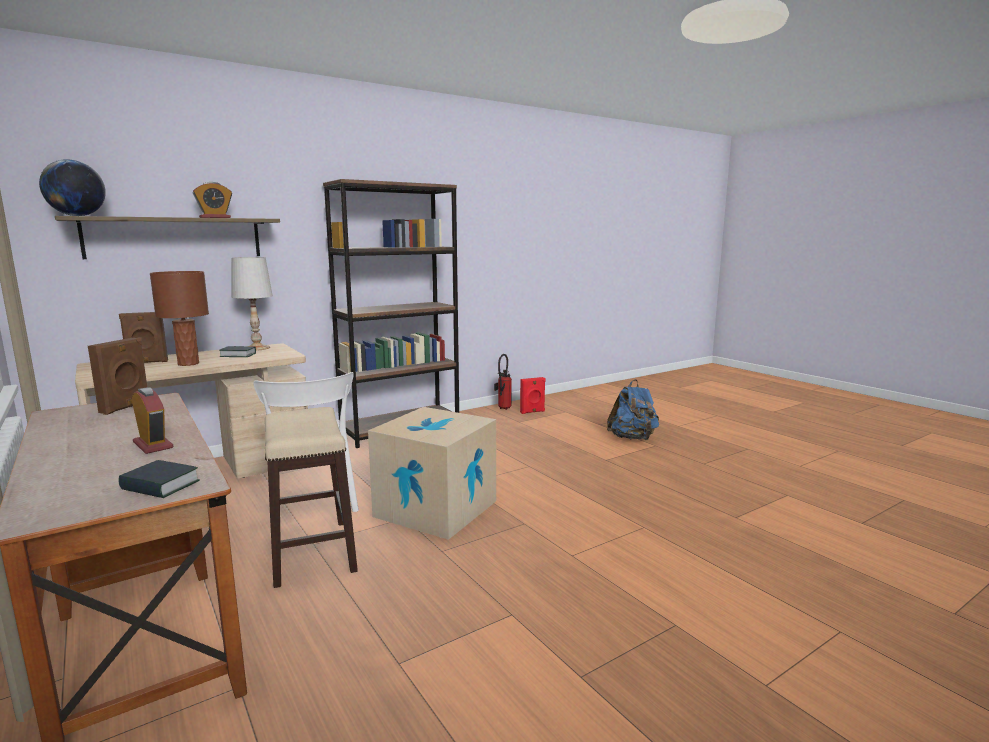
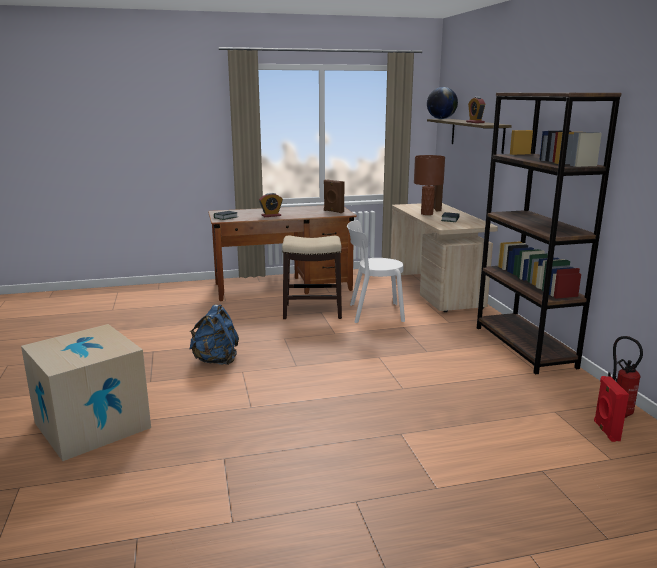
camera: 110 degrees right, 5 degrees up
white table lamp [231,257,273,351] -> none
cardboard box [368,407,496,540] -> cardboard box moved to [21,324,151,461]
blue backpack [607,380,659,440] -> blue backpack moved to [189,304,239,365]

